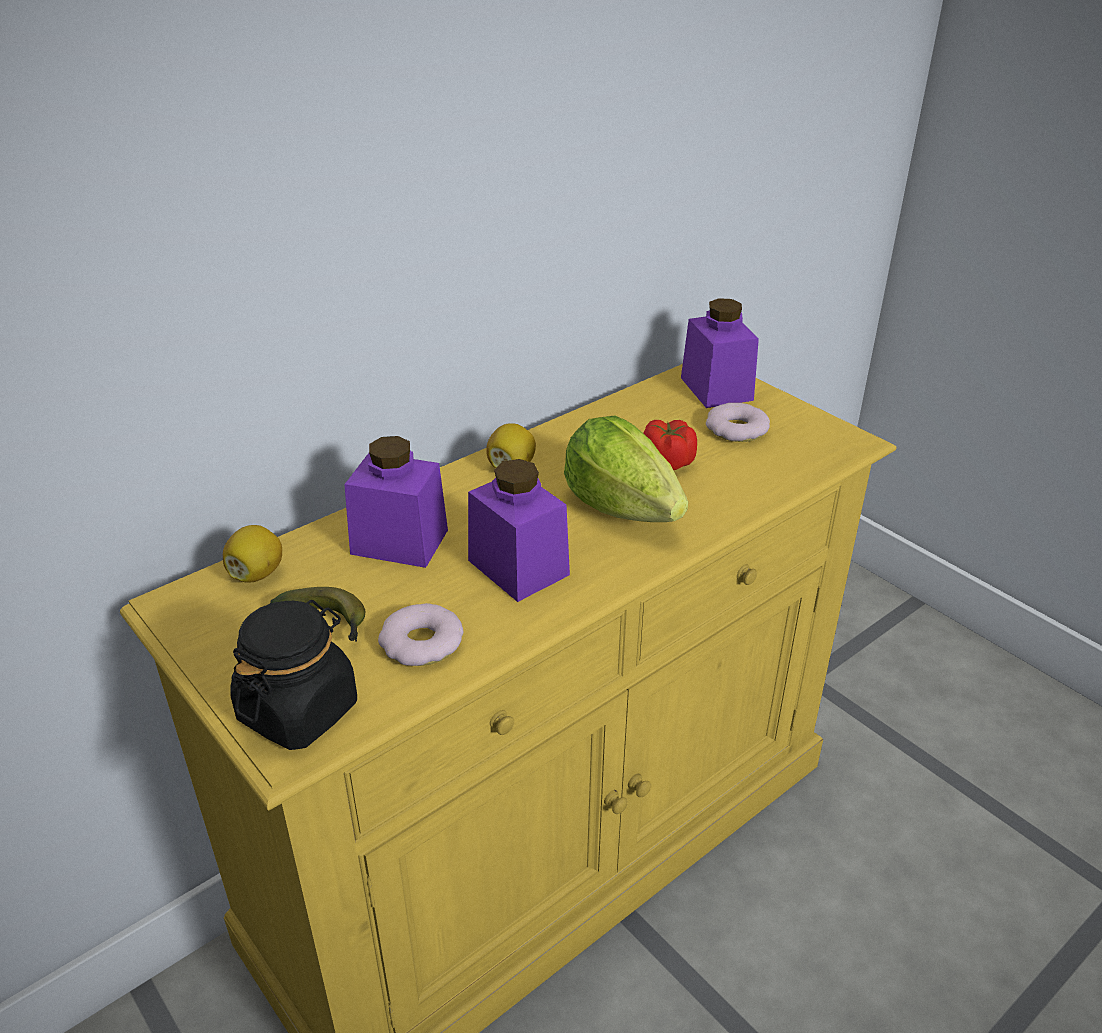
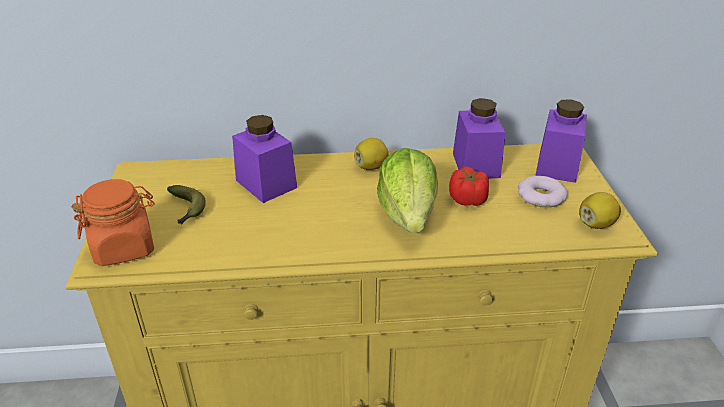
camera: 35 degrees right, 0 degrees up
lemon [223,525,282,583] -> lemon moved to [579,192,621,229]
black jar [230,600,357,750] -> orange jar [72,179,155,266]
donut [378,603,463,666] -> none
purple jar [468,459,570,602] -> purple jar moved to [453,98,506,178]

